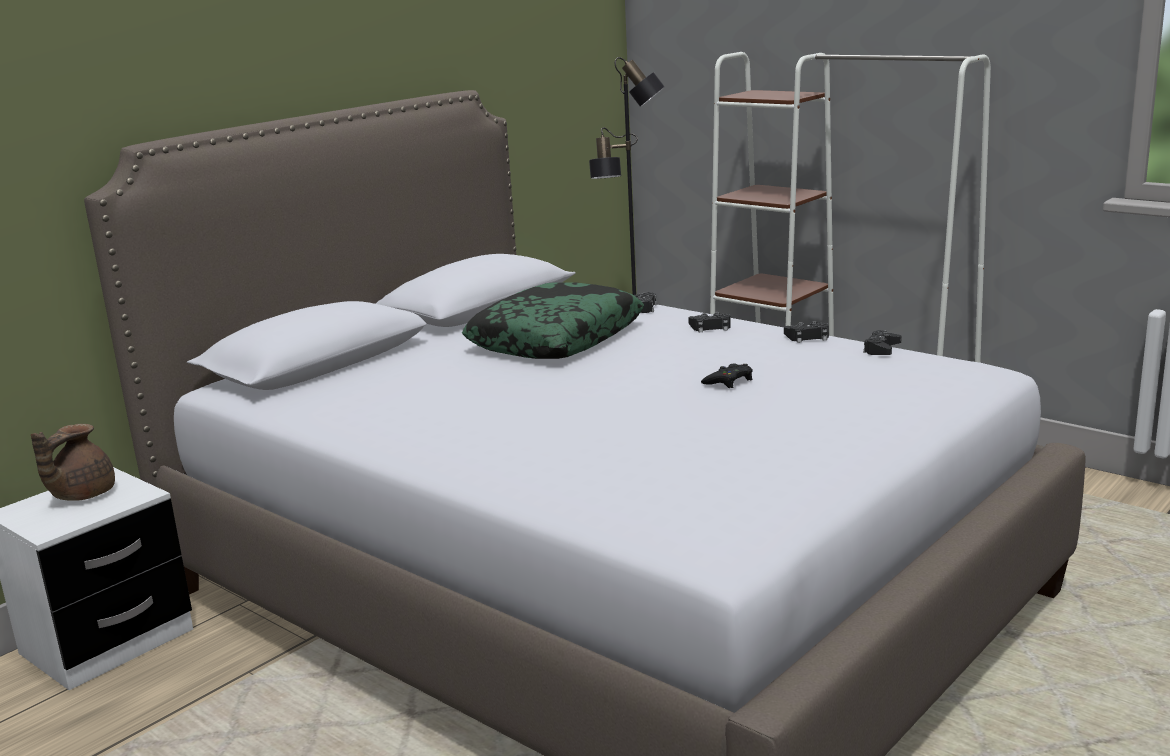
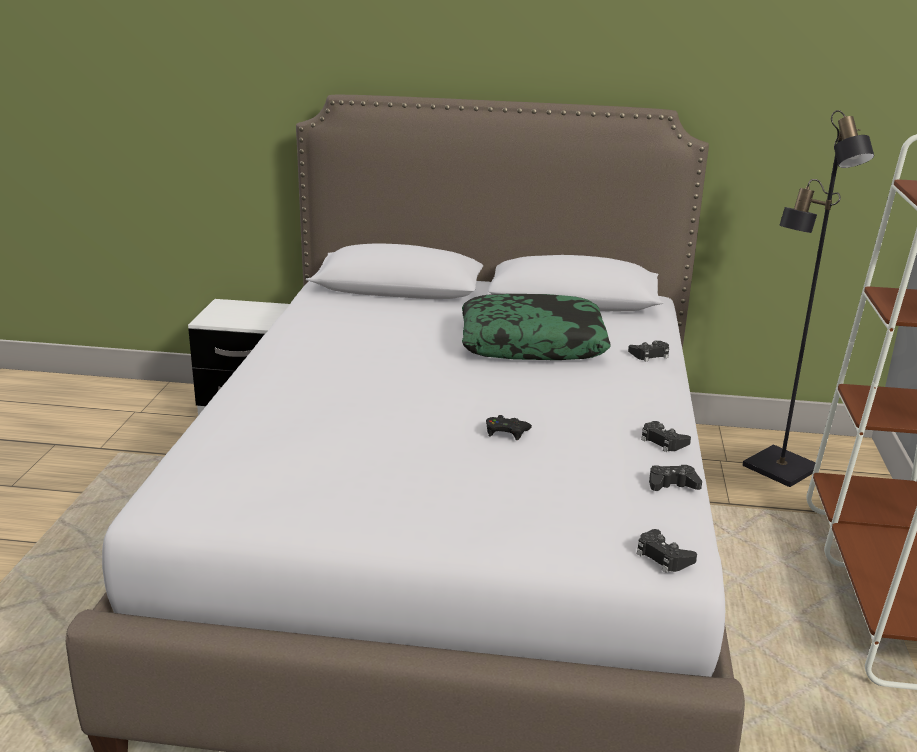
camera: 55 degrees right, 5 degrees up
brown teapot [31,424,115,501] -> none
black game controller [688,312,731,332] -> black game controller moved to [637,529,697,573]

